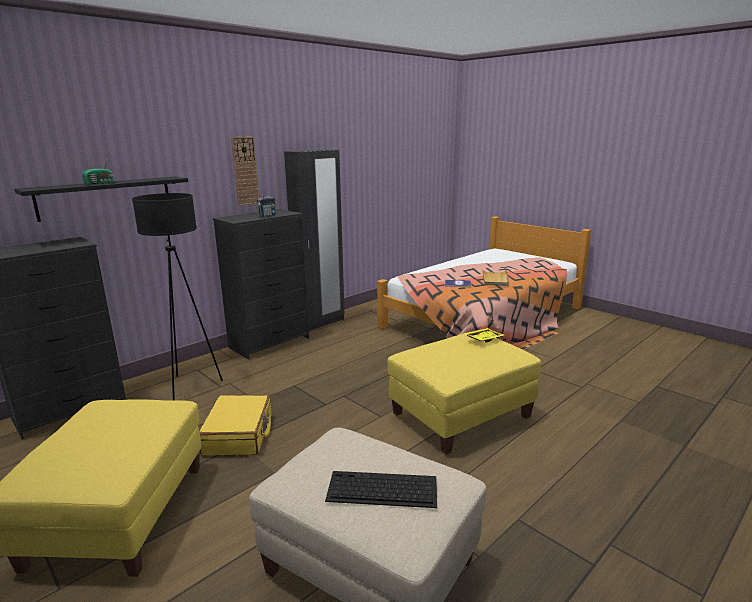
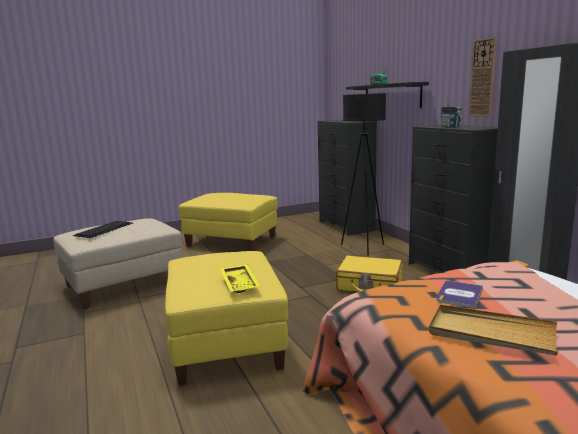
camera: 110 degrees right, 5 degrees down
yellow suitcase [199,395,272,456] -> yellow suitcase moved to [336,256,403,292]

